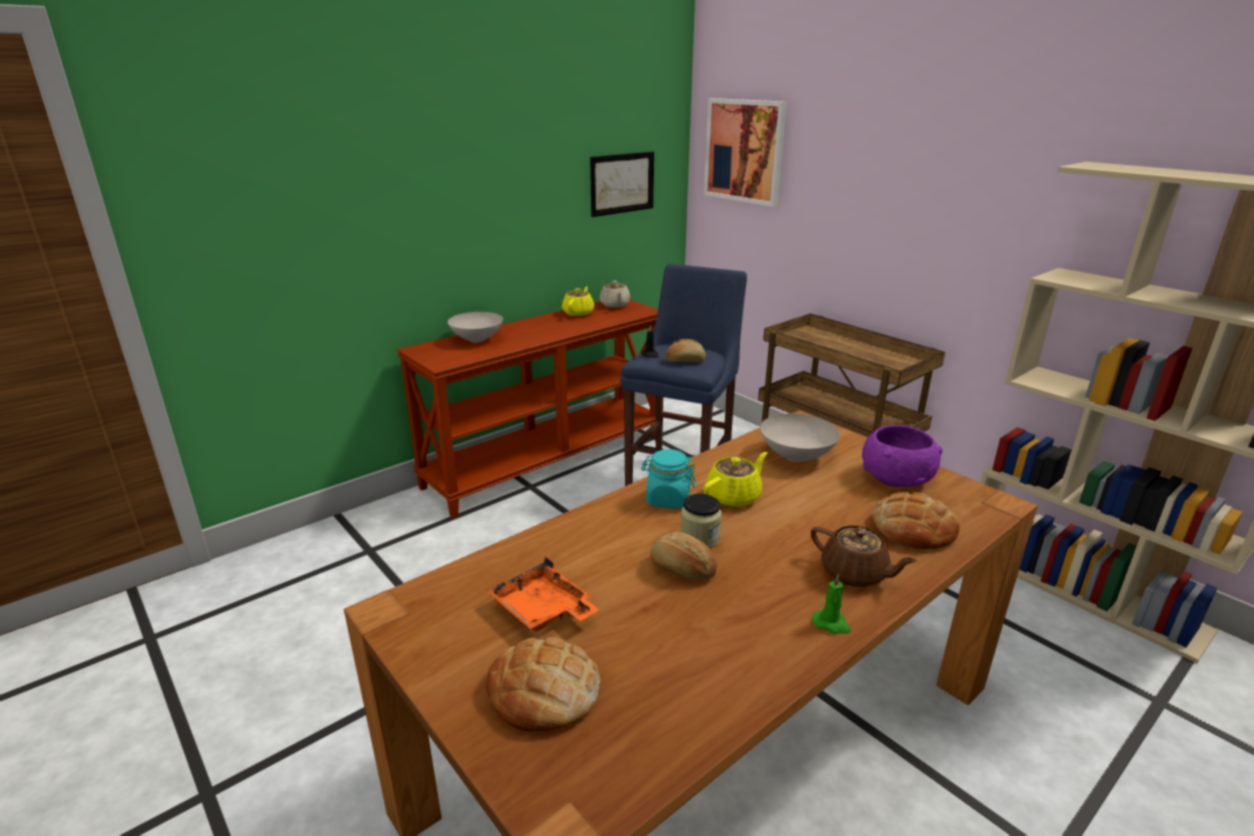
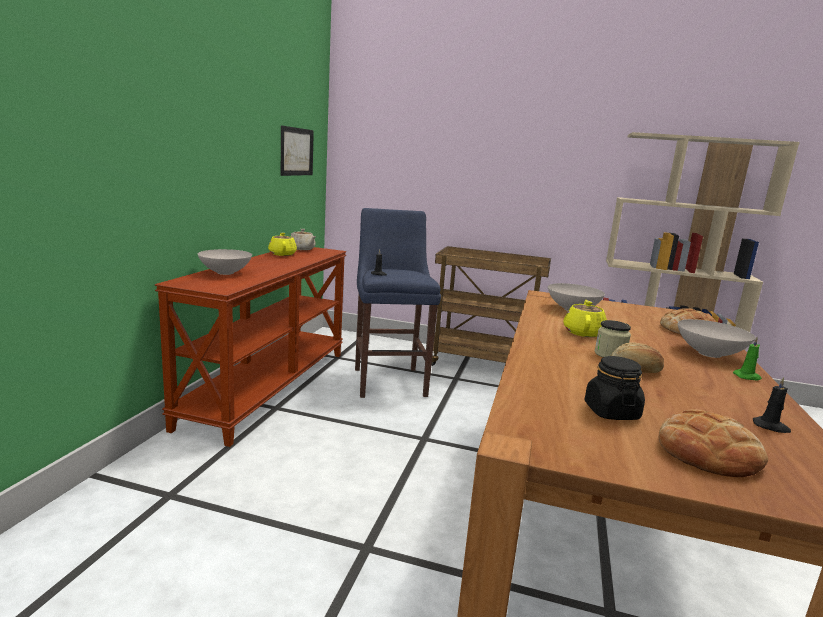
camera: 35 degrees left, 10 degrees down
orange tray [486,557,599,632] -> black jar [584,356,645,420]
turquoise jar [641,449,696,508] -> none
bread [666,339,706,362] -> none
picture [704,98,787,207] -> none
brown teapot [811,525,917,587] -> white bowl [678,319,756,358]
purple bowl [862,425,943,487] -> none
none -> black candle [753,377,791,433]

